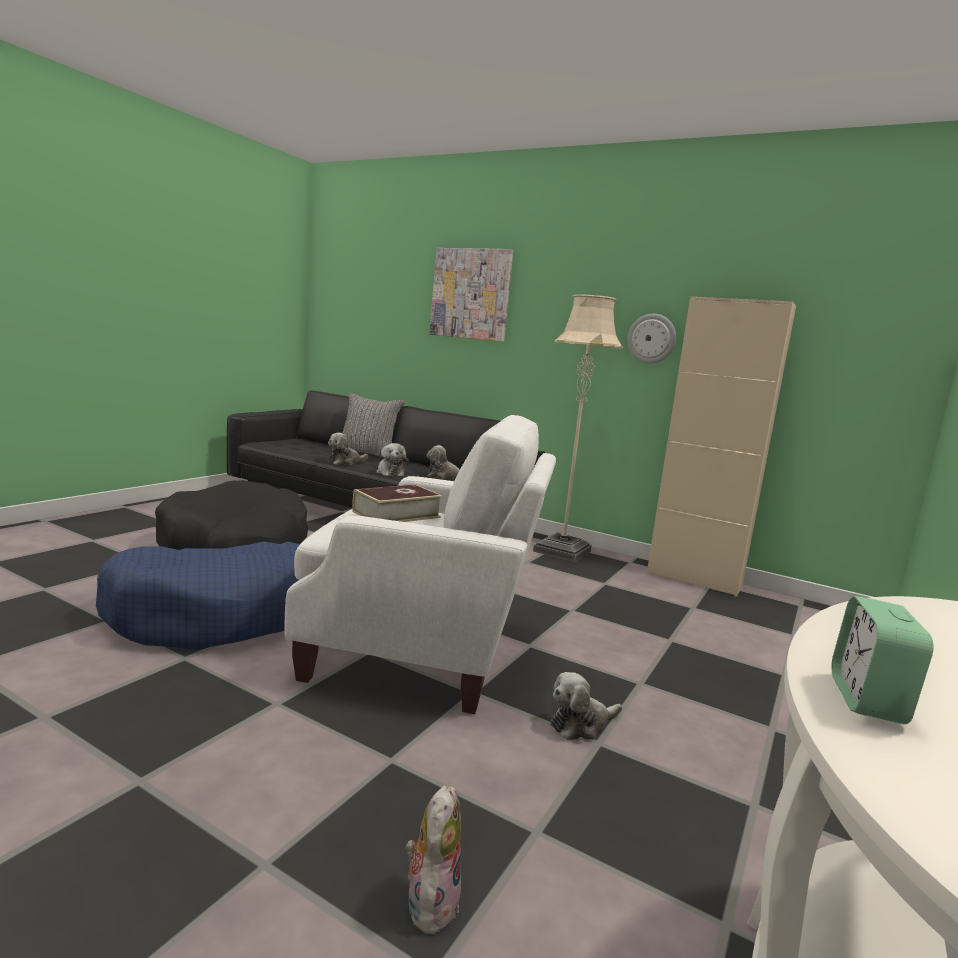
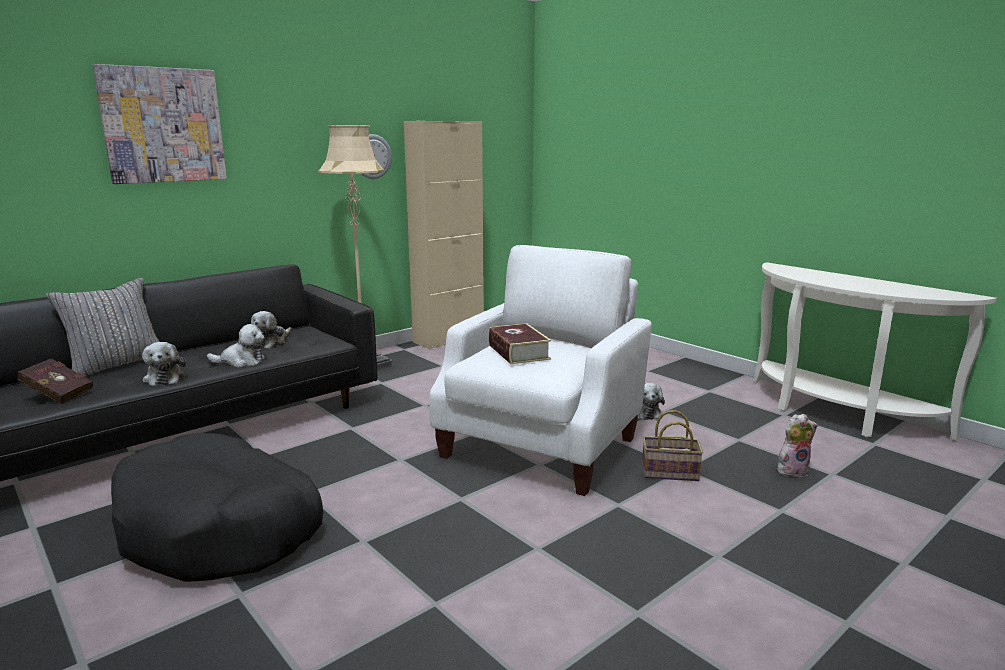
camera: 70 degrees left, 5 degrees up
blue dog bed [96,542,300,650] -> none
plush toy [406,785,461,934] -> plush toy turned 135 degrees clockwise [777,414,818,477]
alarm clock [831,596,934,724] -> none
none -> red book [17,359,93,404]
none -> basket [642,410,703,481]

